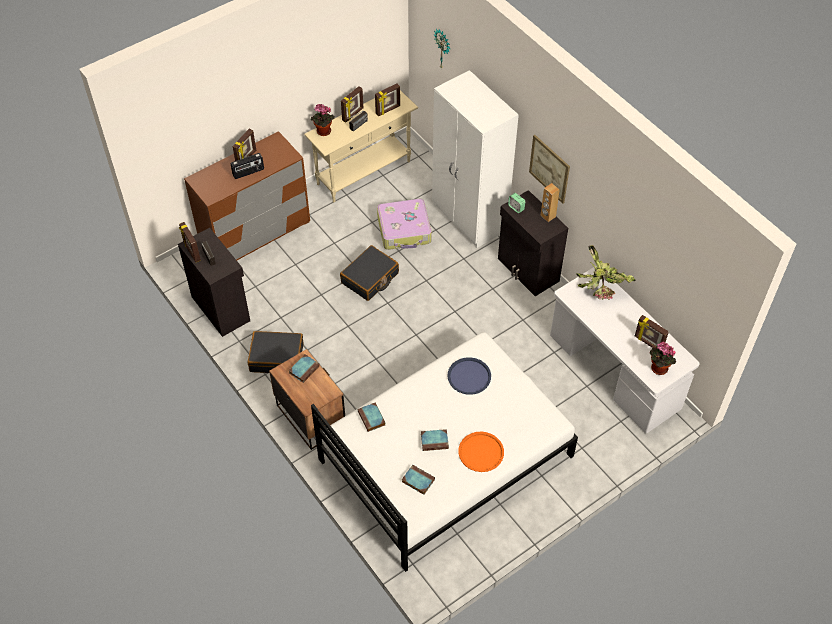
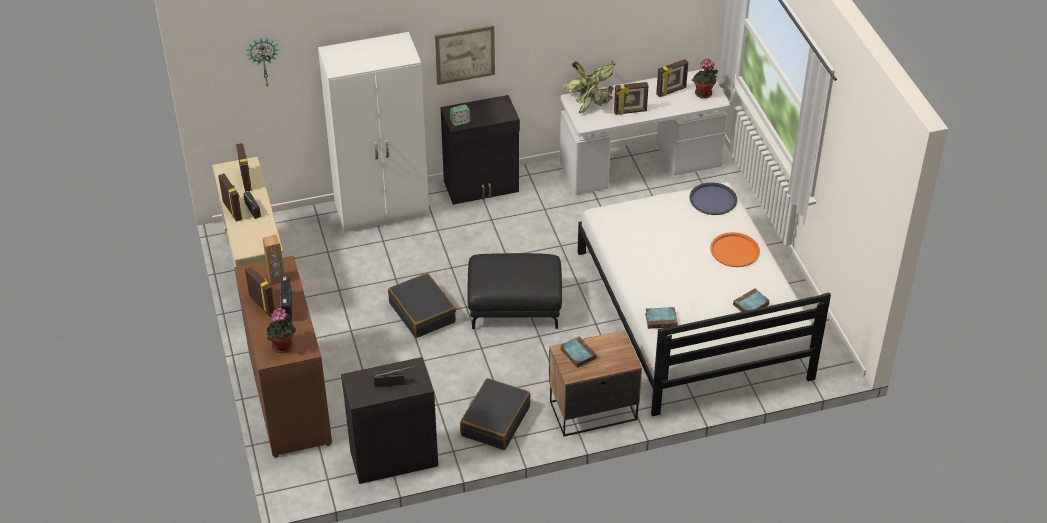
camera: 70 degrees left, 10 degrees down
picture frame [179,222,201,262] -> picture frame moved to [614,82,649,115]
potted plant [311,104,335,136] -> potted plant moved to [266,308,296,353]
suitcase [377,199,432,250] -> none
book [421,429,449,451] -> none
blue tray [448,357,491,395] -> blue tray moved to [690,182,737,215]
brown speaker [540,183,560,222] -> brown speaker moved to [263,235,285,285]
none -> black ottoman [467,253,562,329]

